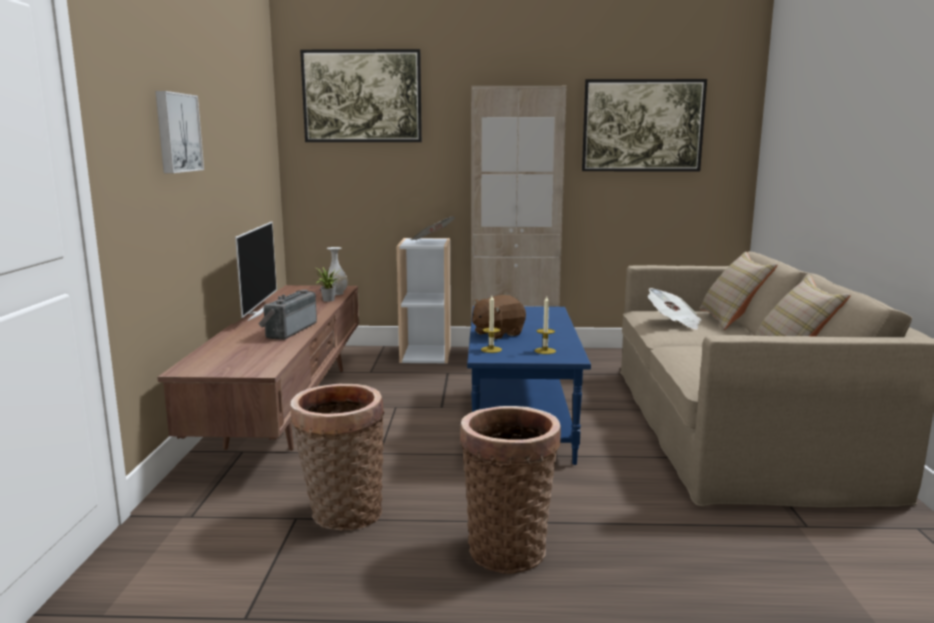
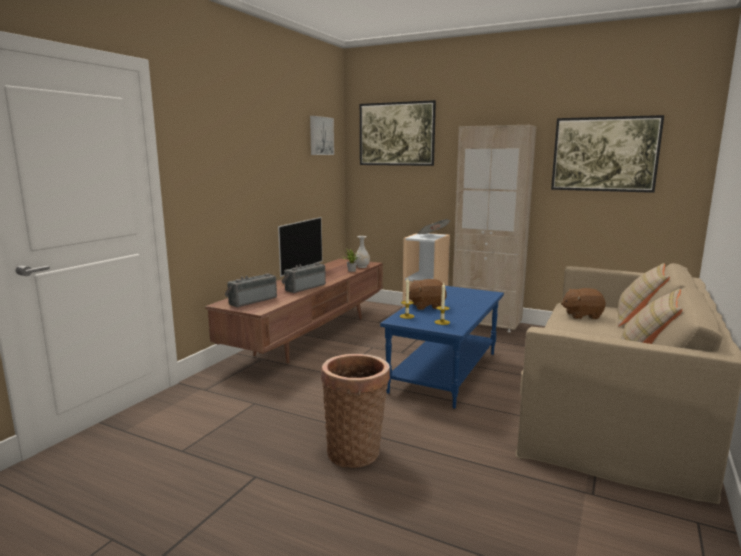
camera: 25 degrees right, 0 degrees up
picture [156,91,204,173] -> picture moved to [310,116,334,155]
basket [290,384,384,530] -> none
newspaper [648,288,702,330] -> brown plush toy [561,288,606,319]
none -> radio [225,273,277,307]

